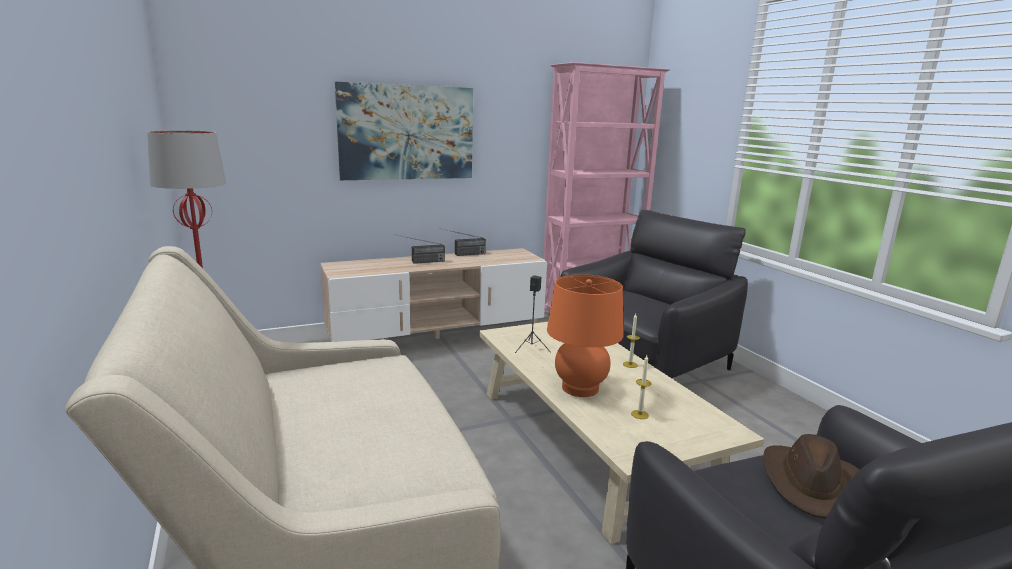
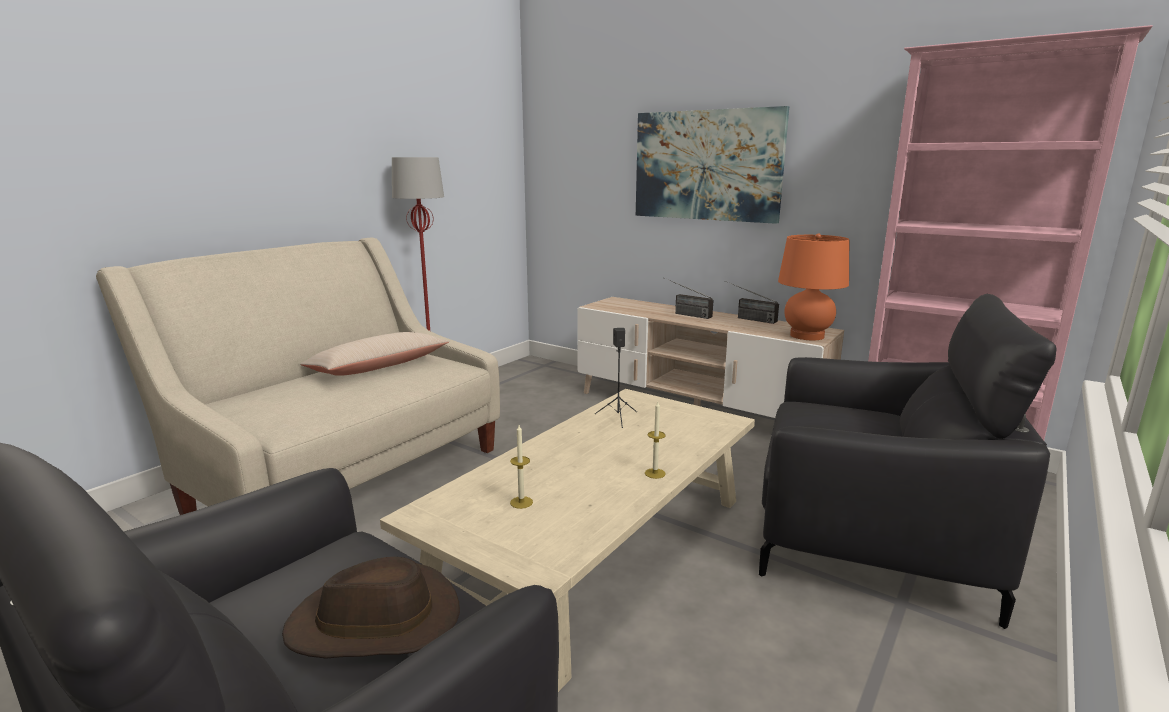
camera: 60 degrees right, 0 degrees up
orange table lamp [547,274,623,397] -> orange table lamp moved to [778,233,850,340]
none -> beige pillow [300,332,449,376]

